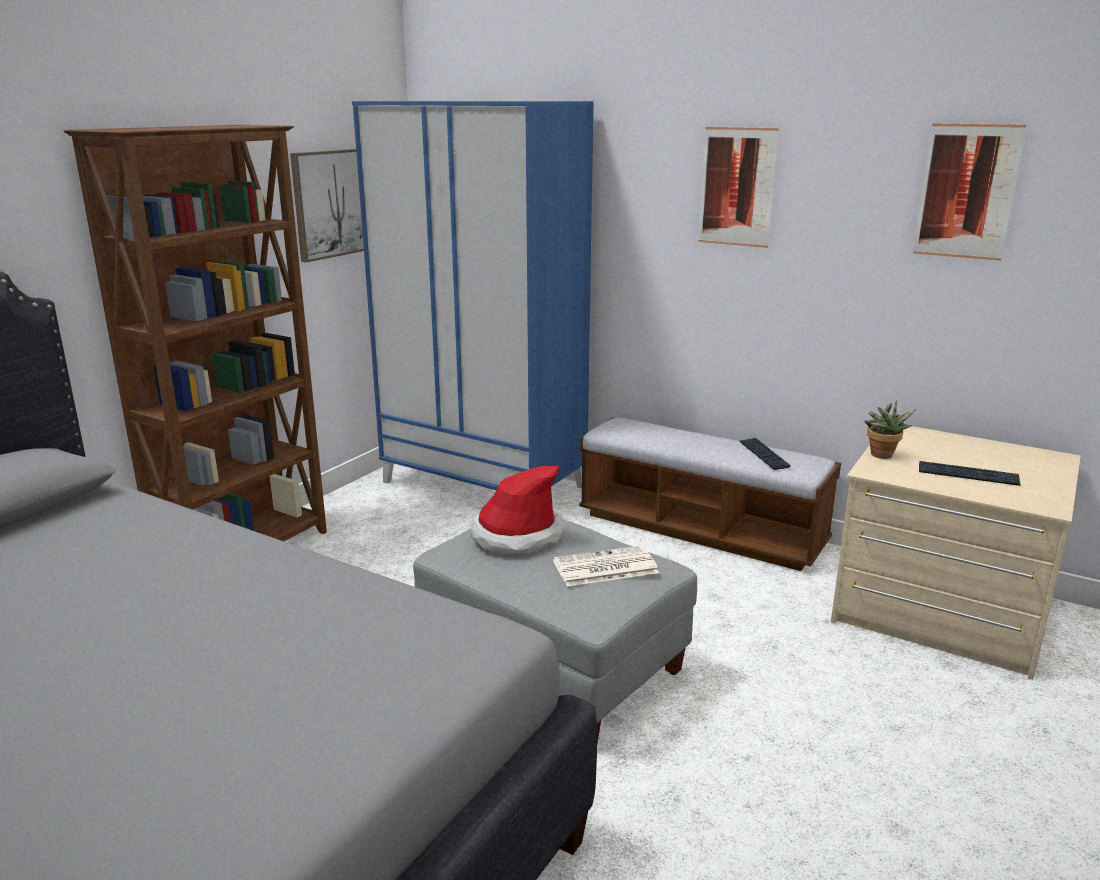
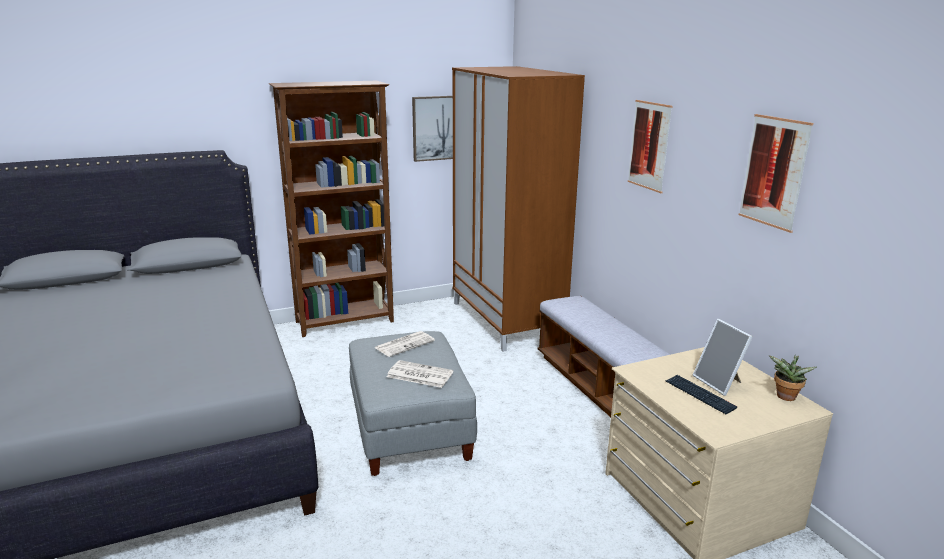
camera: 35 degrees right, 0 degrees up
blue wardrobe [352,101,594,490] -> brown wardrobe [452,66,585,352]
hat [471,466,563,555] -> newspaper [374,331,435,357]
keyboard [739,438,791,470] -> none
potted plant [865,400,916,459] -> potted plant moved to [769,355,817,401]
none -> picture frame [693,319,753,396]

